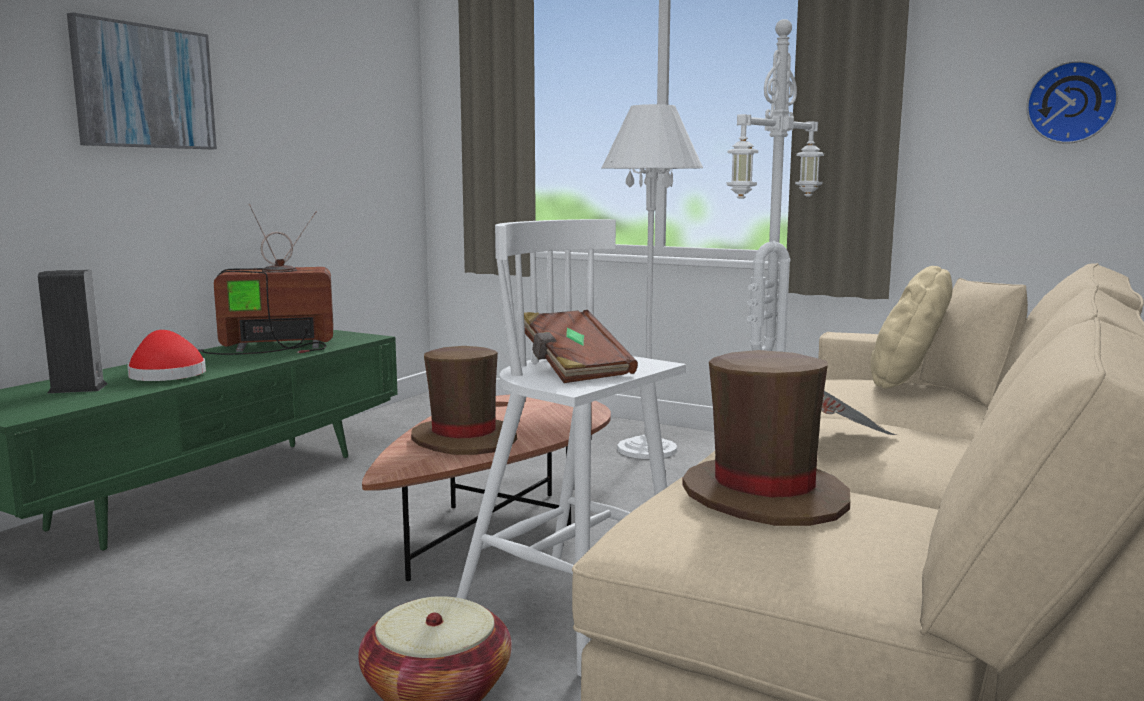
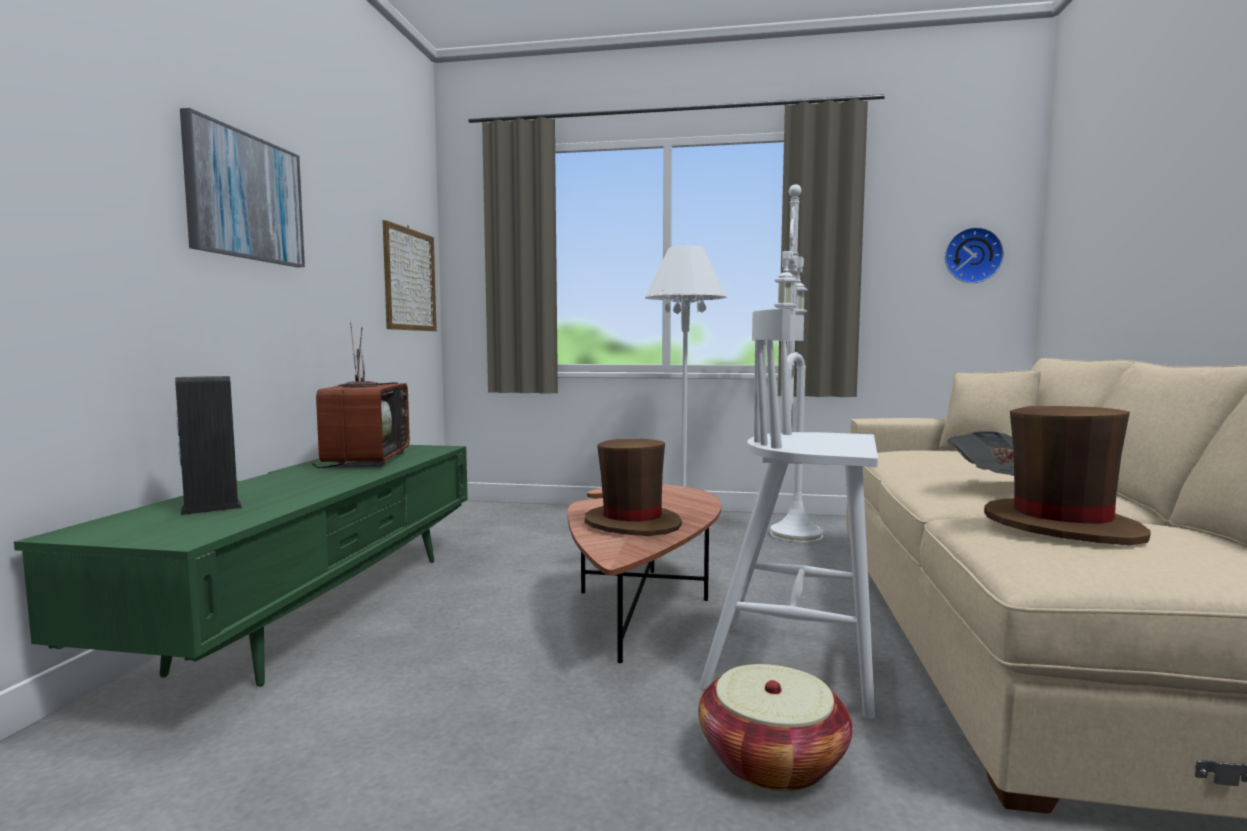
camera: 20 degrees left, 5 degrees down
red hat [127,330,206,381] -> none
television [198,204,333,355] -> television turned 120 degrees clockwise [311,321,410,468]
brown book [524,310,638,383] -> none
beige pillow [871,266,953,389] -> none
none -> picture [383,220,437,331]

